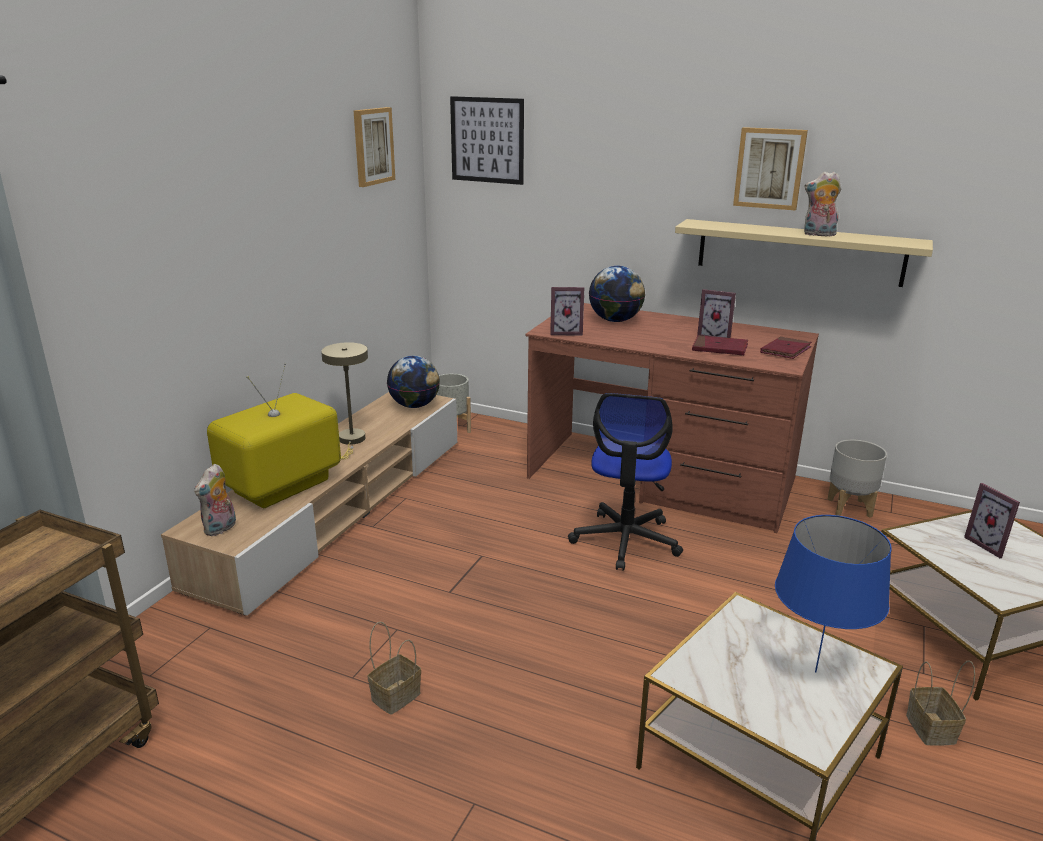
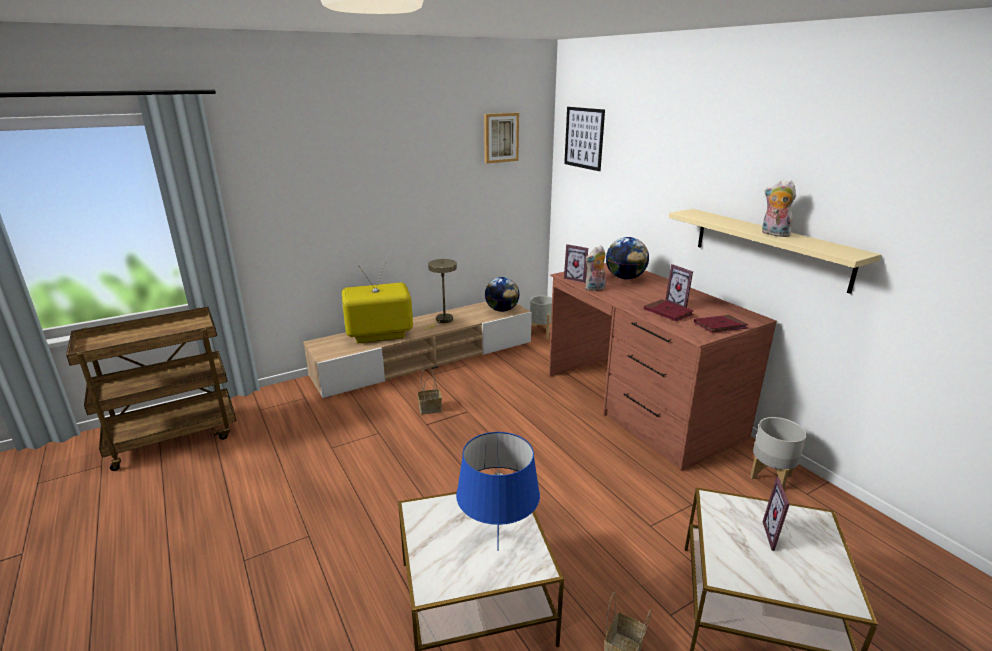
camera: 35 degrees right, 0 degrees up
plush toy [194,464,236,536] -> plush toy moved to [585,246,606,291]
basket [368,622,421,715] -> basket moved to [418,367,442,414]
office chair [568,393,683,571] -> none
picture [733,127,808,211] -> none

